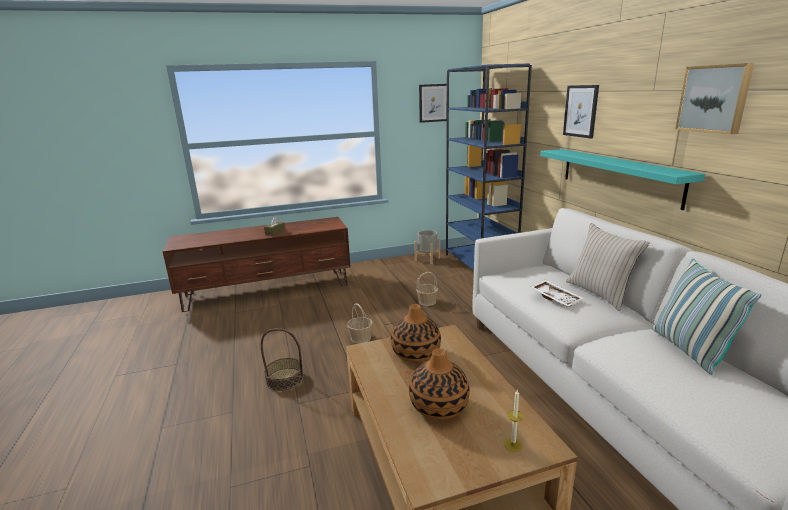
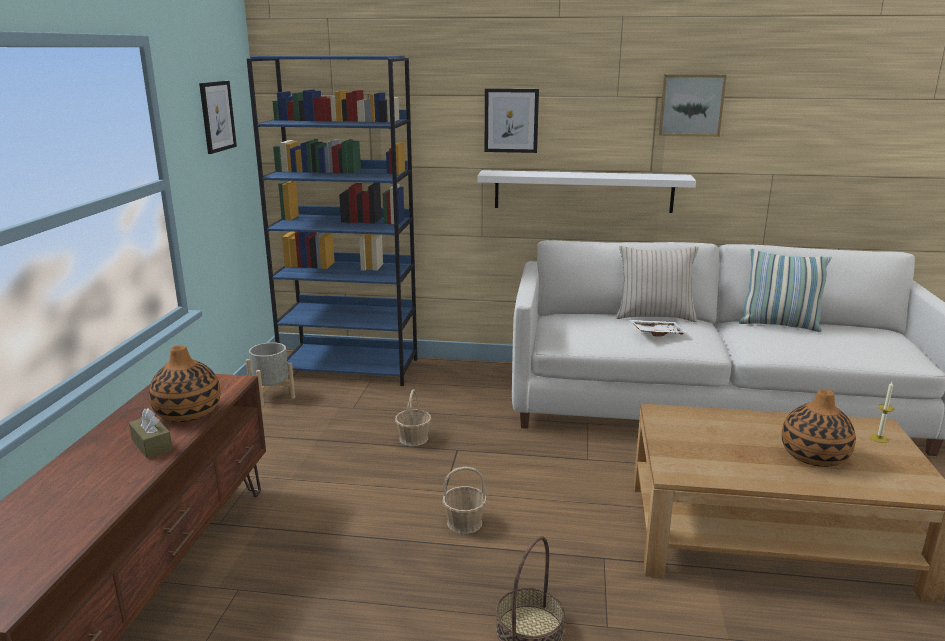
camera: 65 degrees left, 0 degrees up
vase [391,304,441,362] -> vase moved to [149,345,220,422]
turquoise shelf [540,149,705,210] -> white shelf [477,170,696,213]

